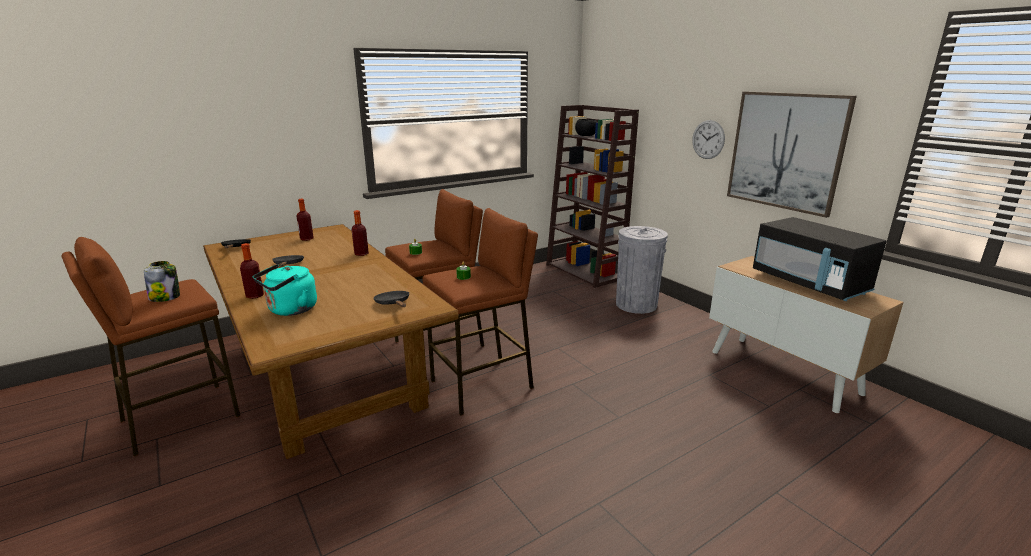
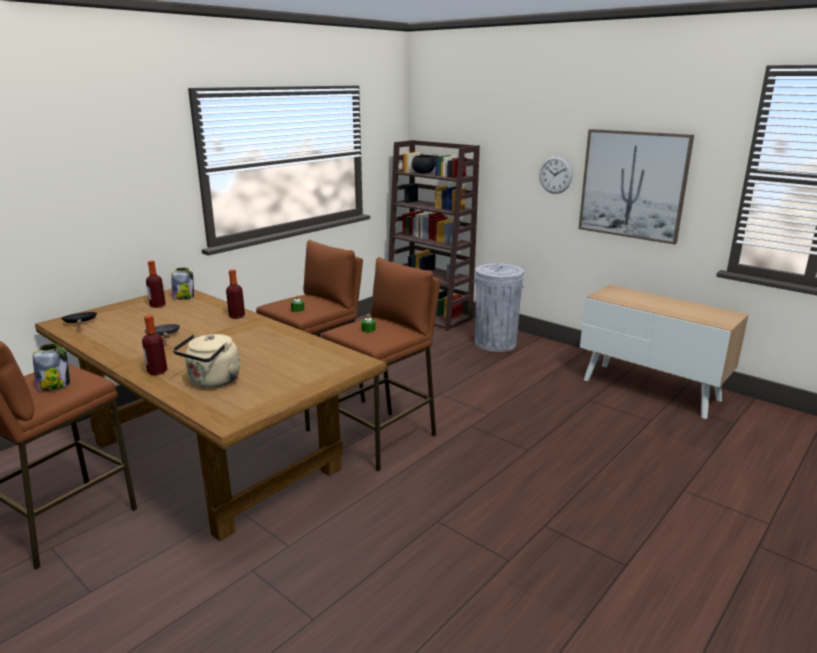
camera: 15 degrees left, 0 degrees up
turquoise kettle [253,264,317,316] -> beige kettle [173,334,241,388]
black frying pan [374,291,409,307] -> none
black microwave [753,217,886,301] -> none
none -> jar [171,268,194,300]

